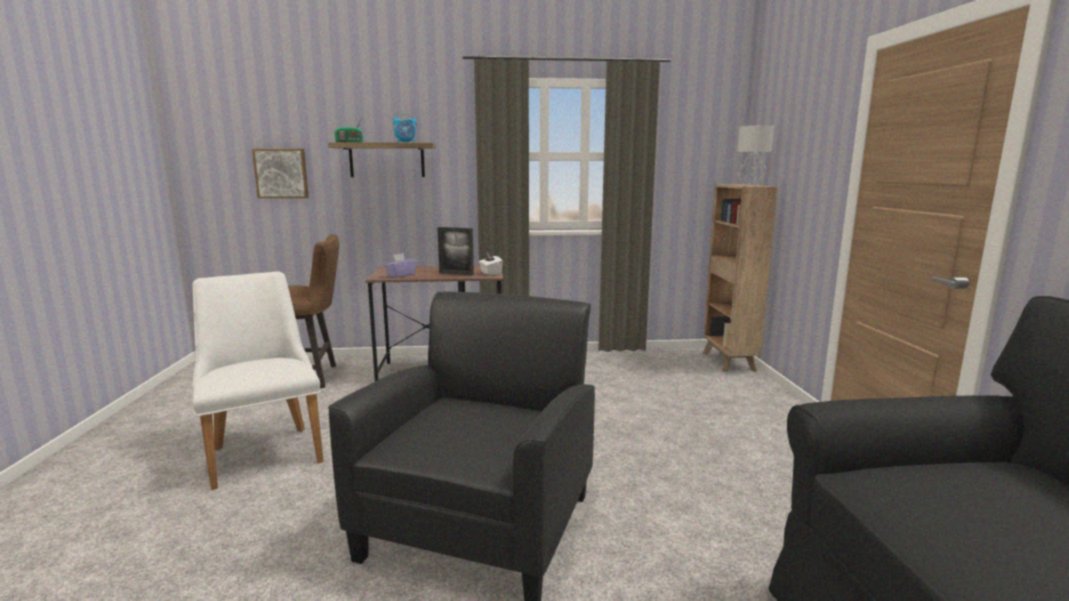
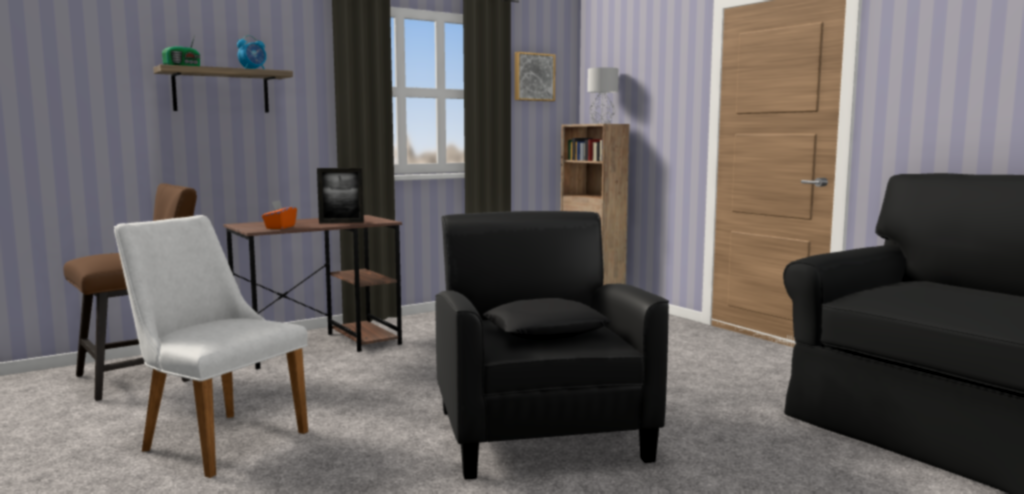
camera: 30 degrees left, 5 degrees down
picture [252,149,309,198] -> picture moved to [515,52,556,101]
purple tissue box [384,253,417,278] -> orange tissue box [262,200,297,229]
white tissue box [479,252,503,275] -> none
none -> black pillow [483,298,611,339]

